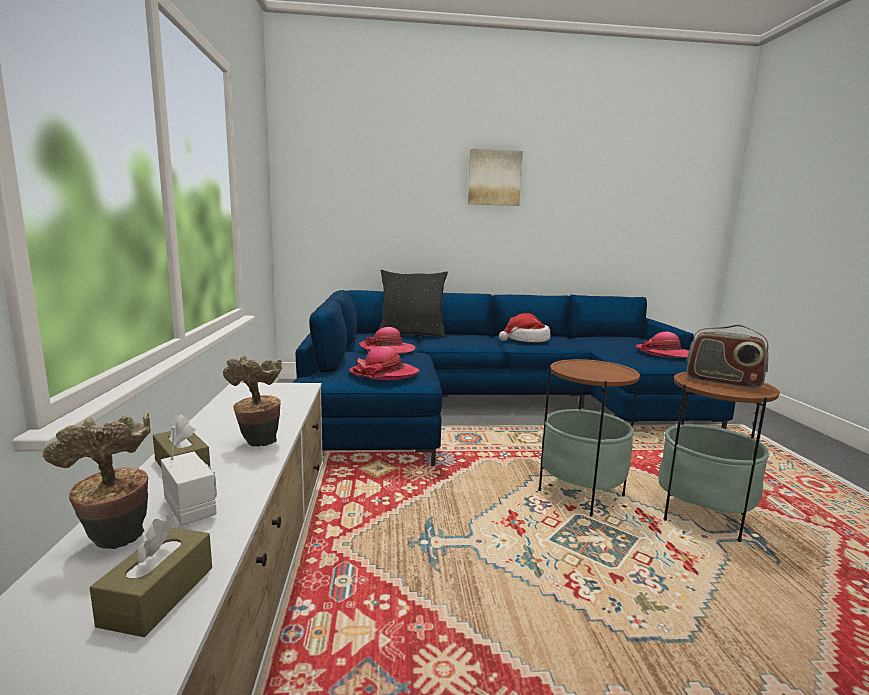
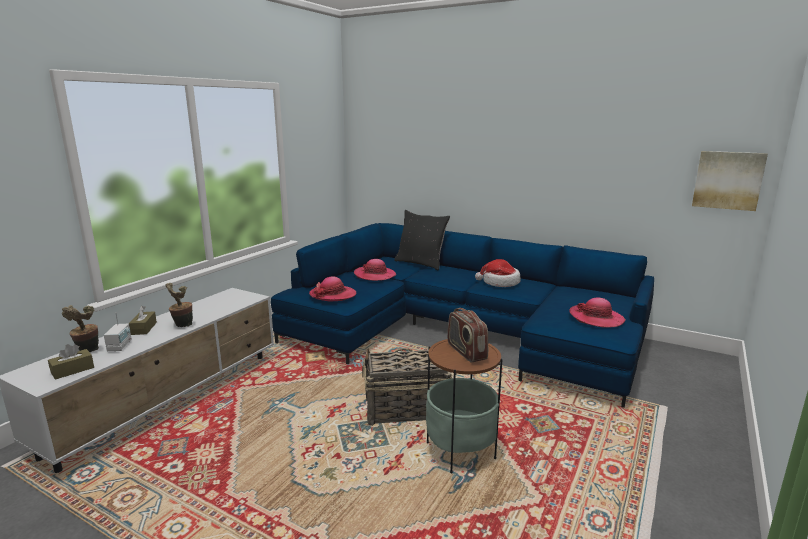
camera: 35 degrees right, 5 degrees up
picture [468,149,523,206] -> picture moved to [692,151,768,211]
side table [538,358,640,516] -> basket [362,348,452,426]

